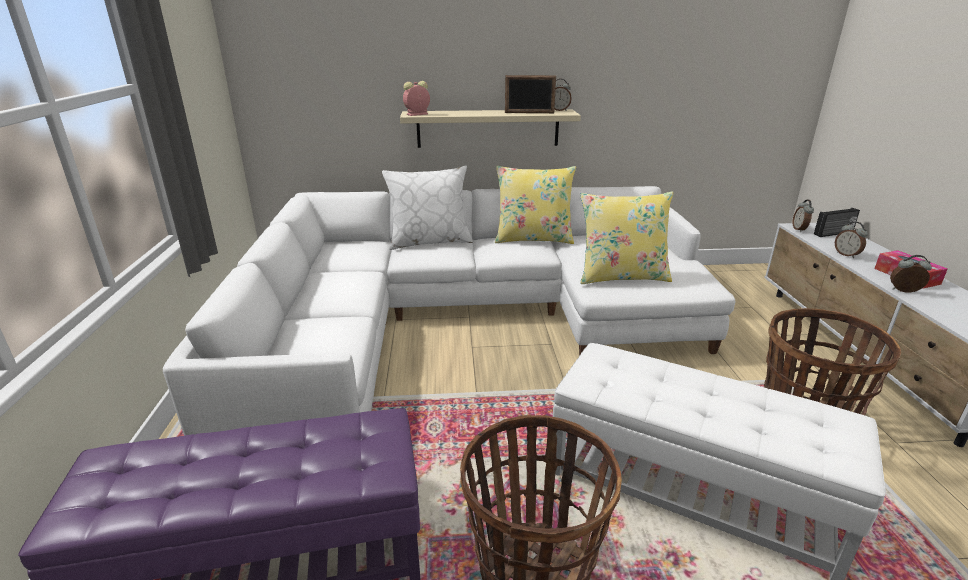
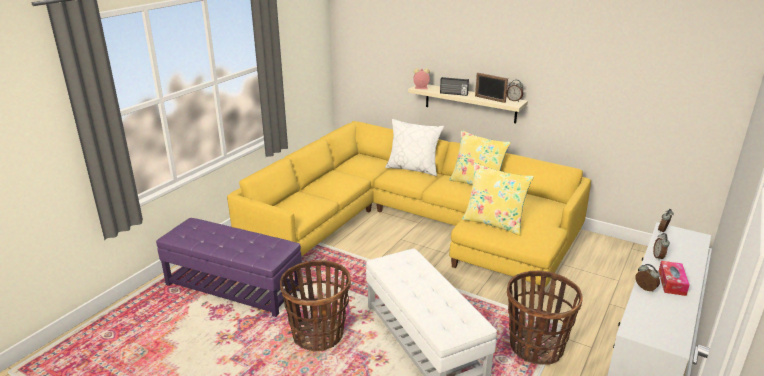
camera: 35 degrees right, 0 degrees up
white sofa [163,186,735,436] -> yellow sofa [227,121,591,295]
radio [814,208,860,237] -> radio moved to [440,77,469,96]

